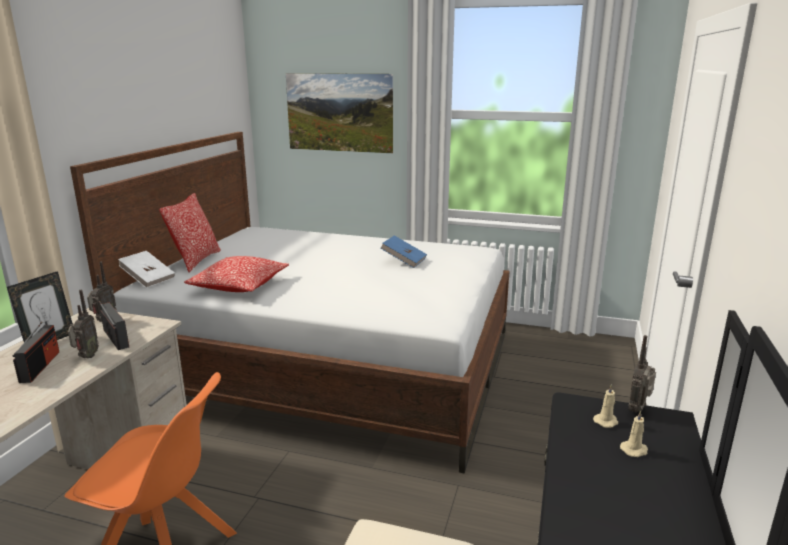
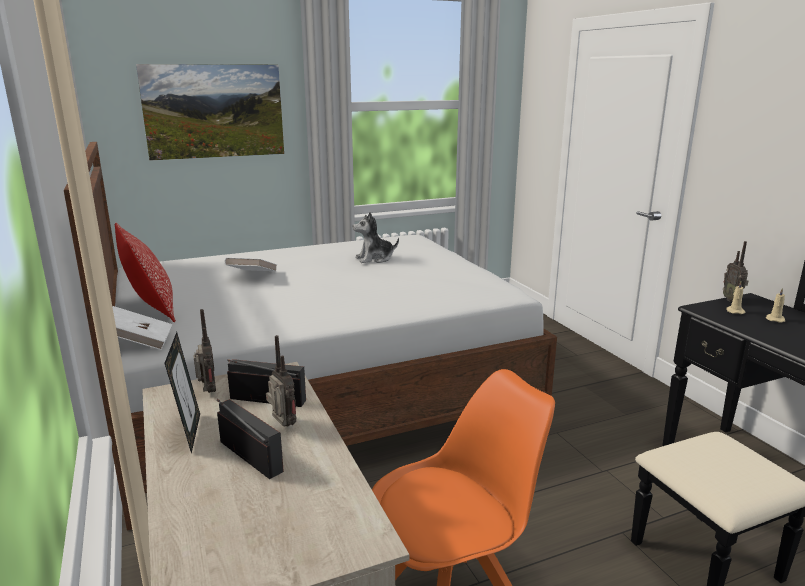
camera: 40 degrees left, 0 degrees up
pillow [184,256,289,292] -> none
blue book [380,235,427,268] -> plush toy [353,212,399,263]
none -> white book [224,258,277,271]

